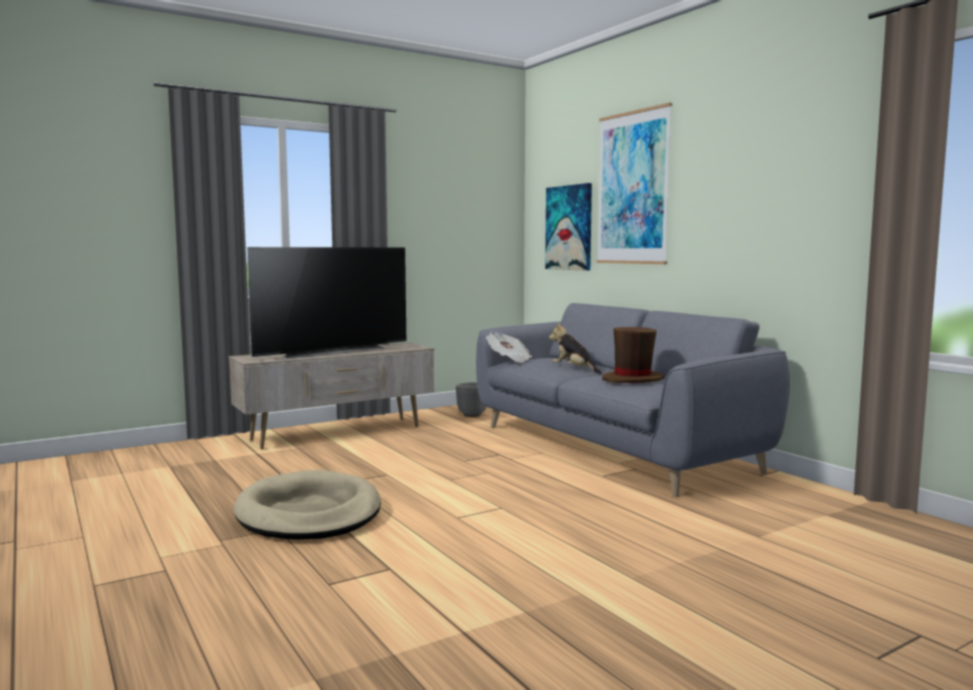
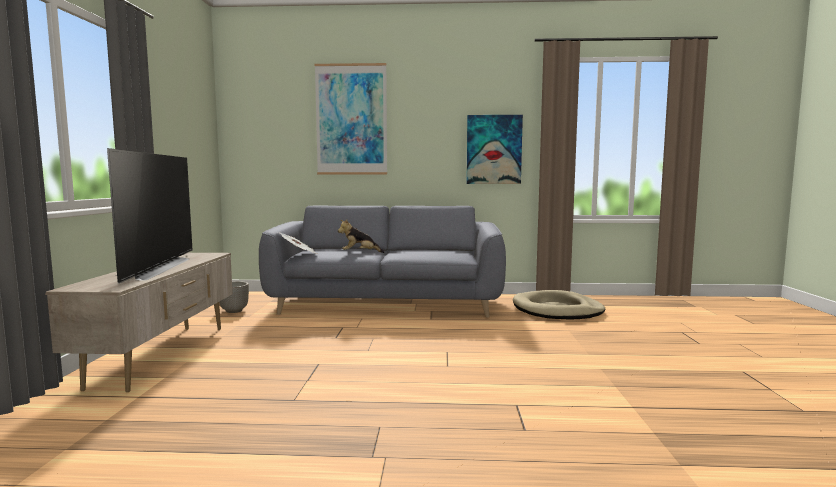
camera: 55 degrees left, 0 degrees up
beige dog bed [234,470,381,540] -> beige dog bed moved to [513,290,605,319]
picture [545,183,592,271] -> picture moved to [466,115,523,184]
brown hat [602,327,663,383] -> none

